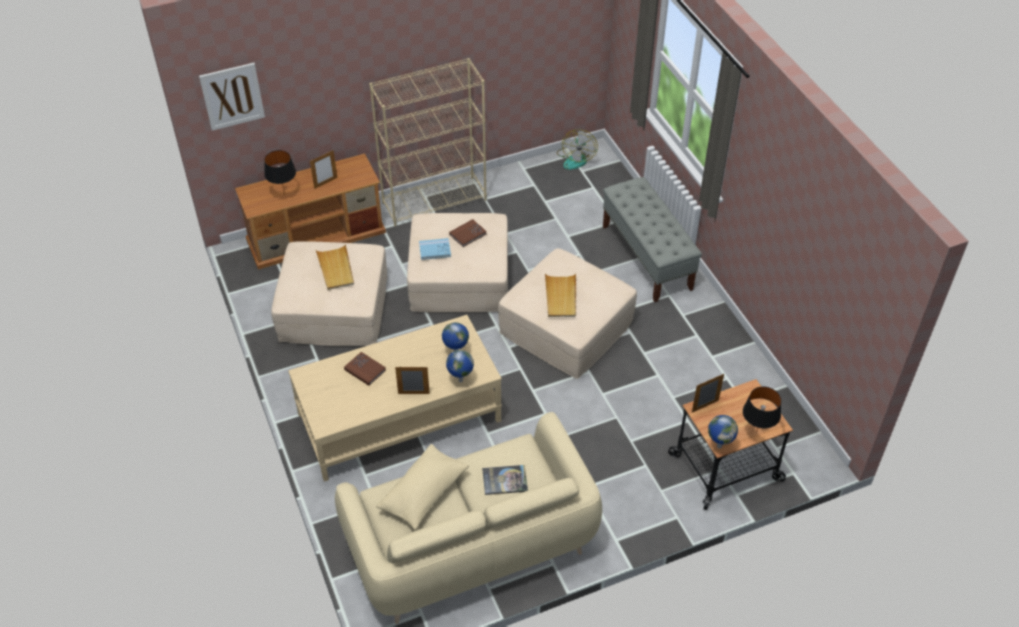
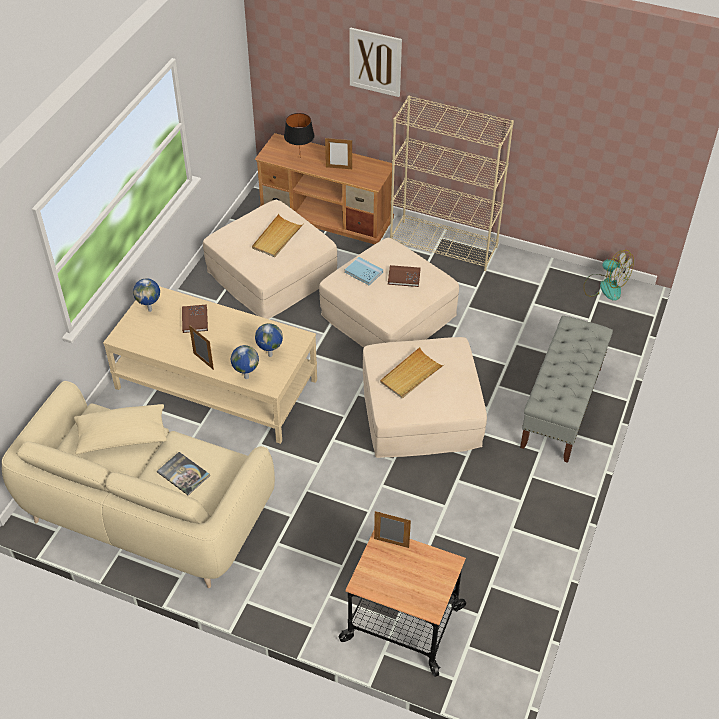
camera: 45 degrees right, 0 degrees up
picture [199,63,265,131] -> picture moved to [349,27,402,97]
fan [557,129,598,170] -> fan turned 105 degrees counterclockwise [583,250,634,301]
globe [708,415,738,448] -> globe moved to [133,278,160,312]
black table lamp [743,387,781,434] -> none

